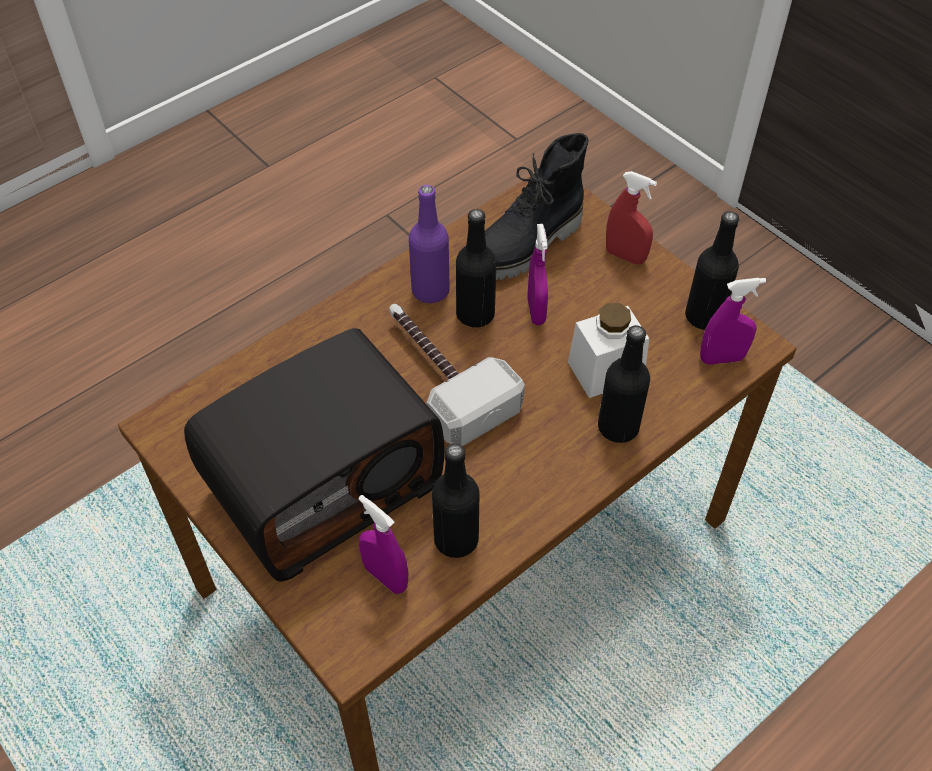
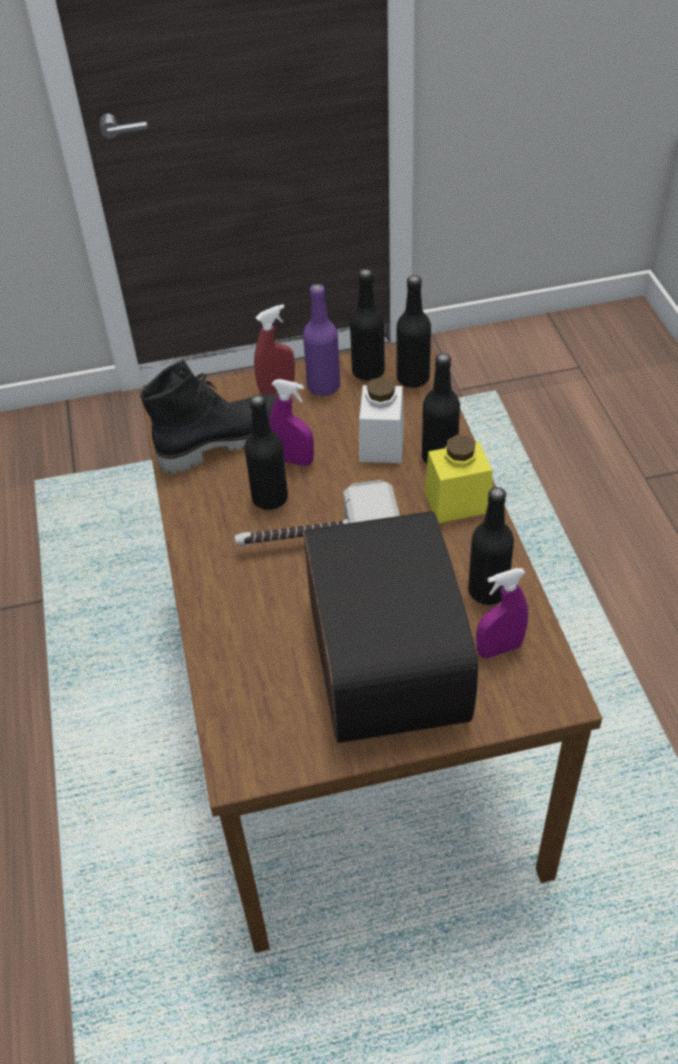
camera: 60 degrees left, 5 degrees down
purple bottle [409,185,450,303] -> purple bottle moved to [303,284,340,396]
black boot [485,133,589,280] -> black boot turned 105 degrees counterclockwise [140,360,277,474]
purple spray bottle [700,278,766,365] -> black bottle [397,275,431,388]
none -> yellow jar [425,435,493,523]

